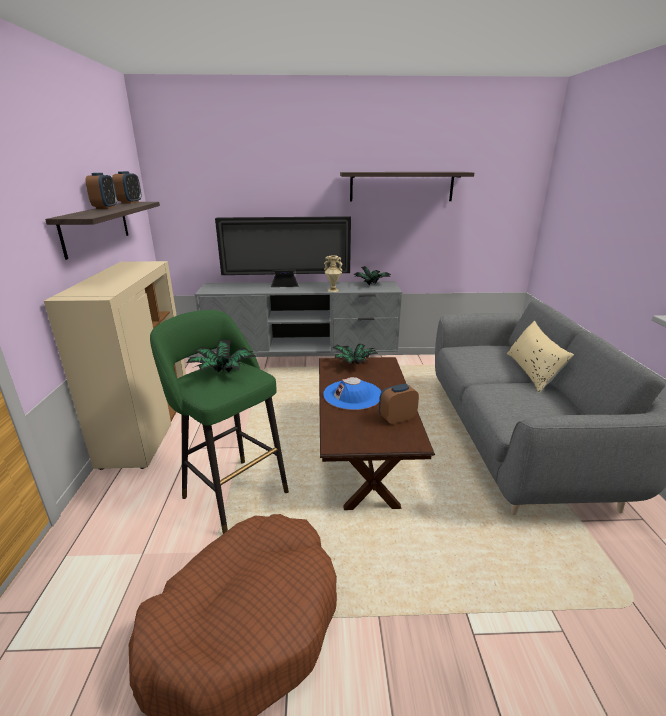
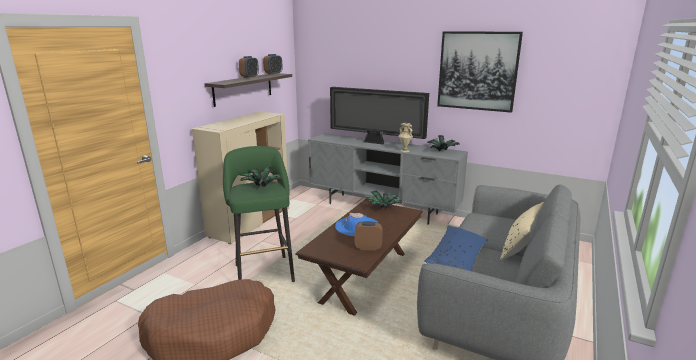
camera: 30 degrees right, 5 degrees down
shelf [340,172,474,201] -> picture [437,31,523,113]
none -> blue pillow [424,225,488,271]

